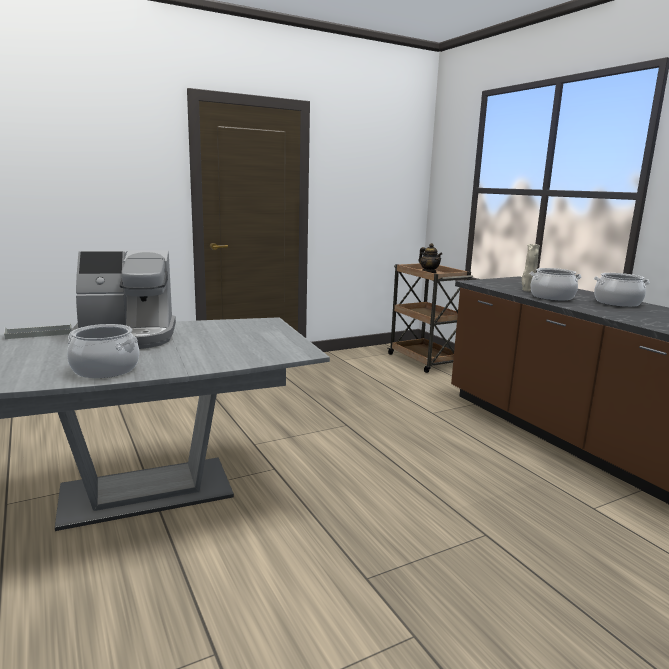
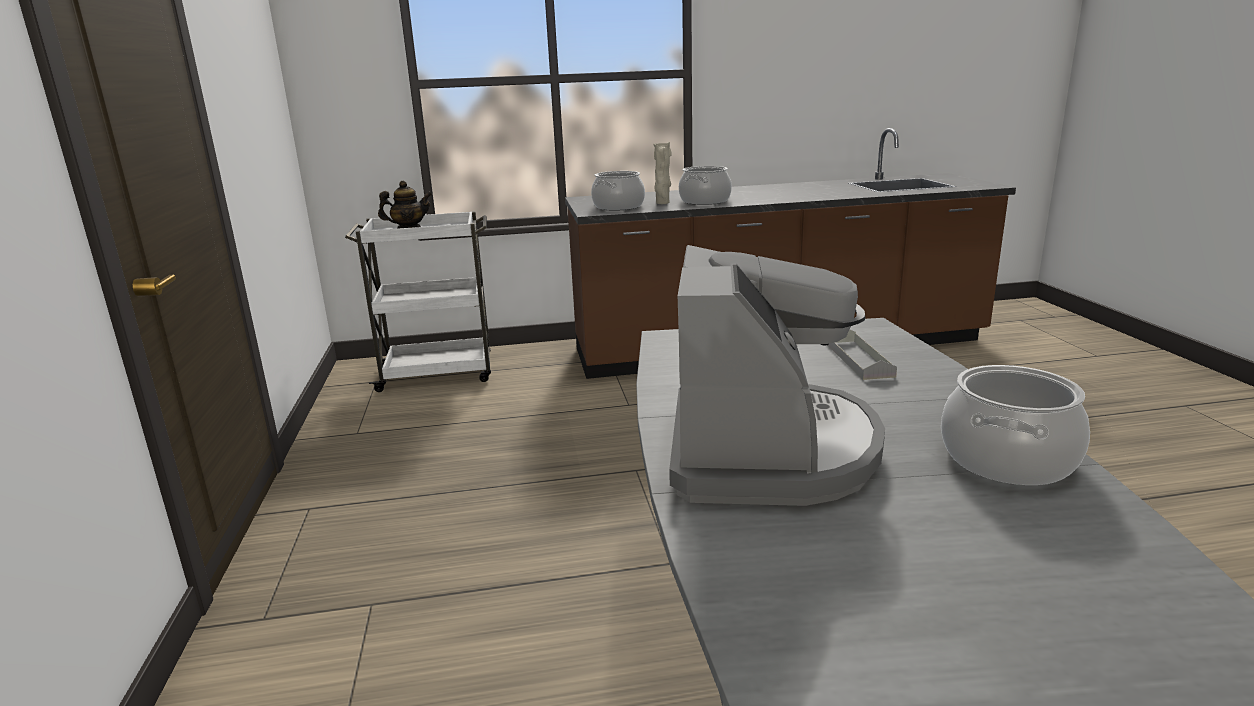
camera: 70 degrees left, 5 degrees up
grey tray [4,322,72,339] -> grey tray moved to [828,329,897,380]
brown cart [388,263,473,373] -> white cart [345,211,491,392]
cooking pot [594,273,650,307] -> cooking pot moved to [591,171,645,211]

